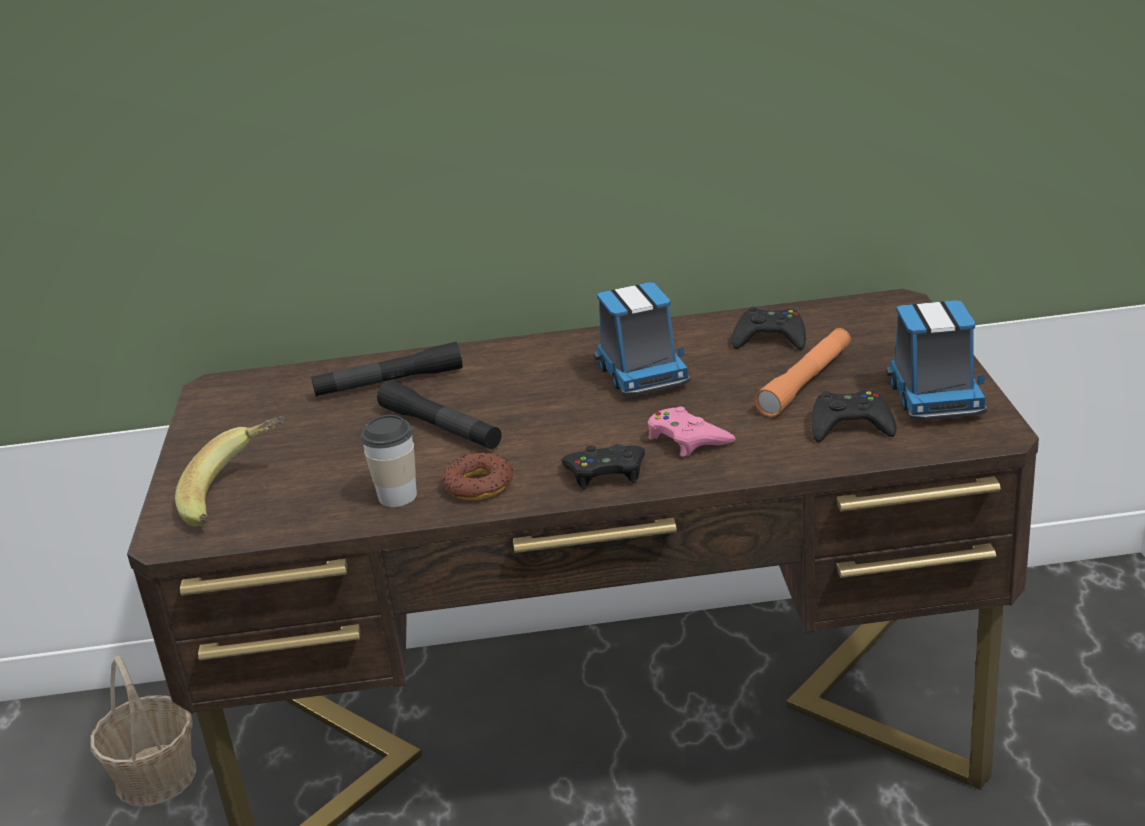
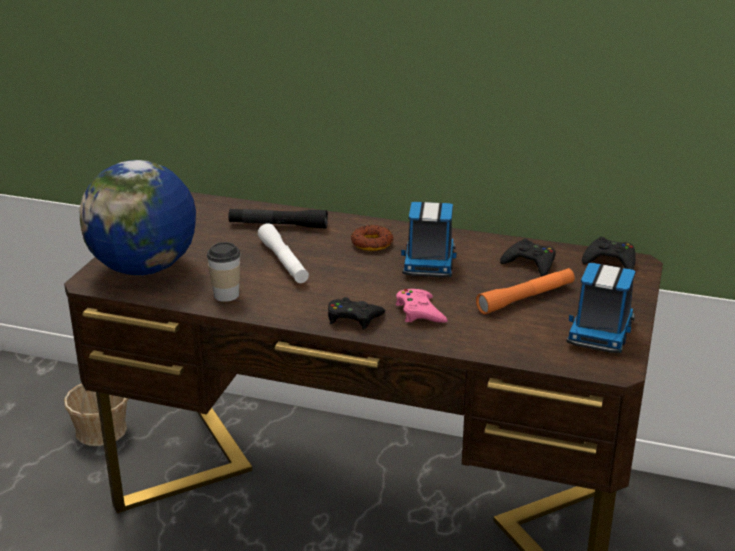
camera: 20 degrees right, 0 degrees up
banana [175,416,285,527] -> globe [80,160,196,275]
black flashlight [377,380,501,449] -> white flashlight [258,223,309,283]
donut [442,452,513,500] -> donut moved to [351,225,394,251]
black game controller [811,390,897,442] -> black game controller moved to [582,237,636,270]

